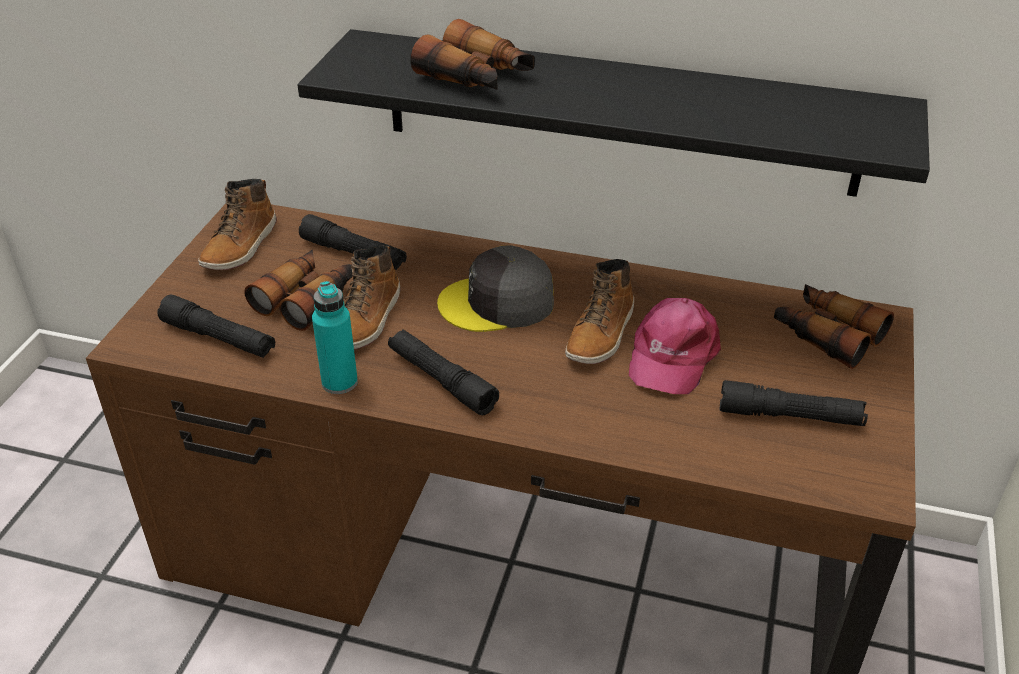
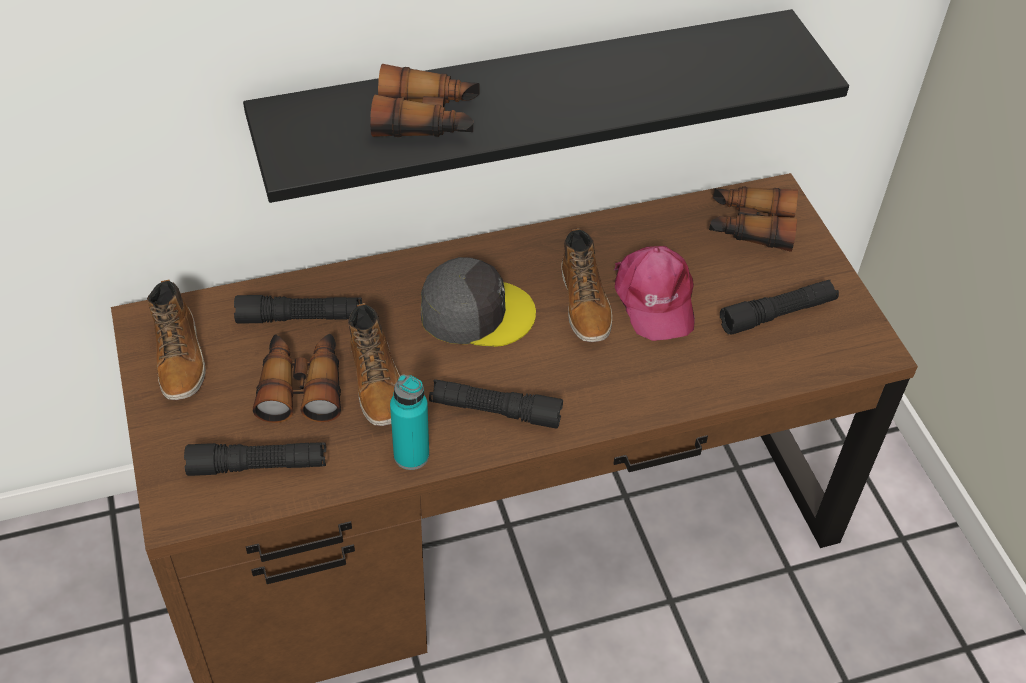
camera: 35 degrees left, 10 degrees up
grey cap [437,245,554,332] -> grey cap turned 135 degrees counterclockwise [421,257,536,347]

